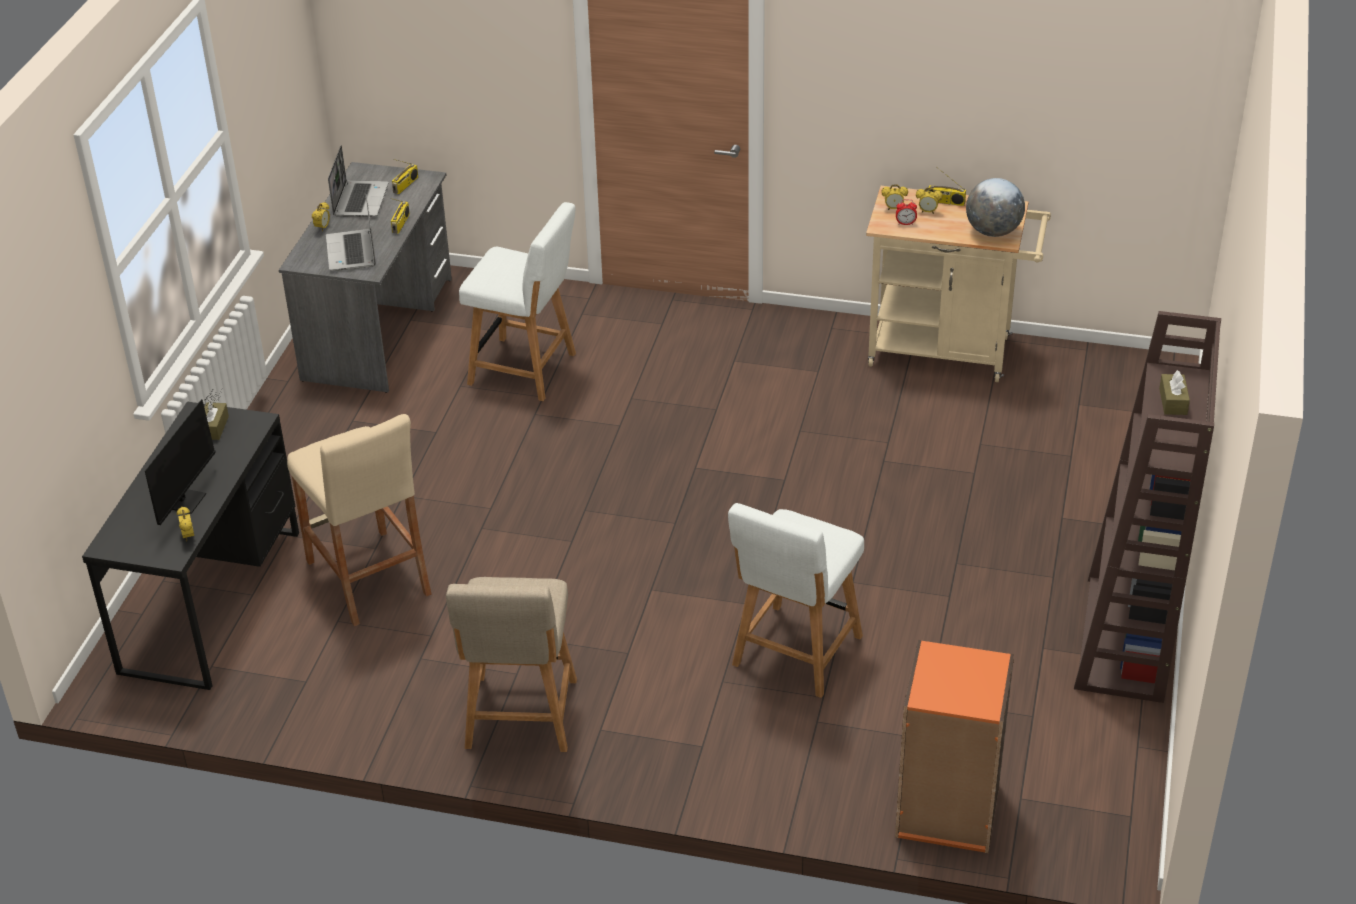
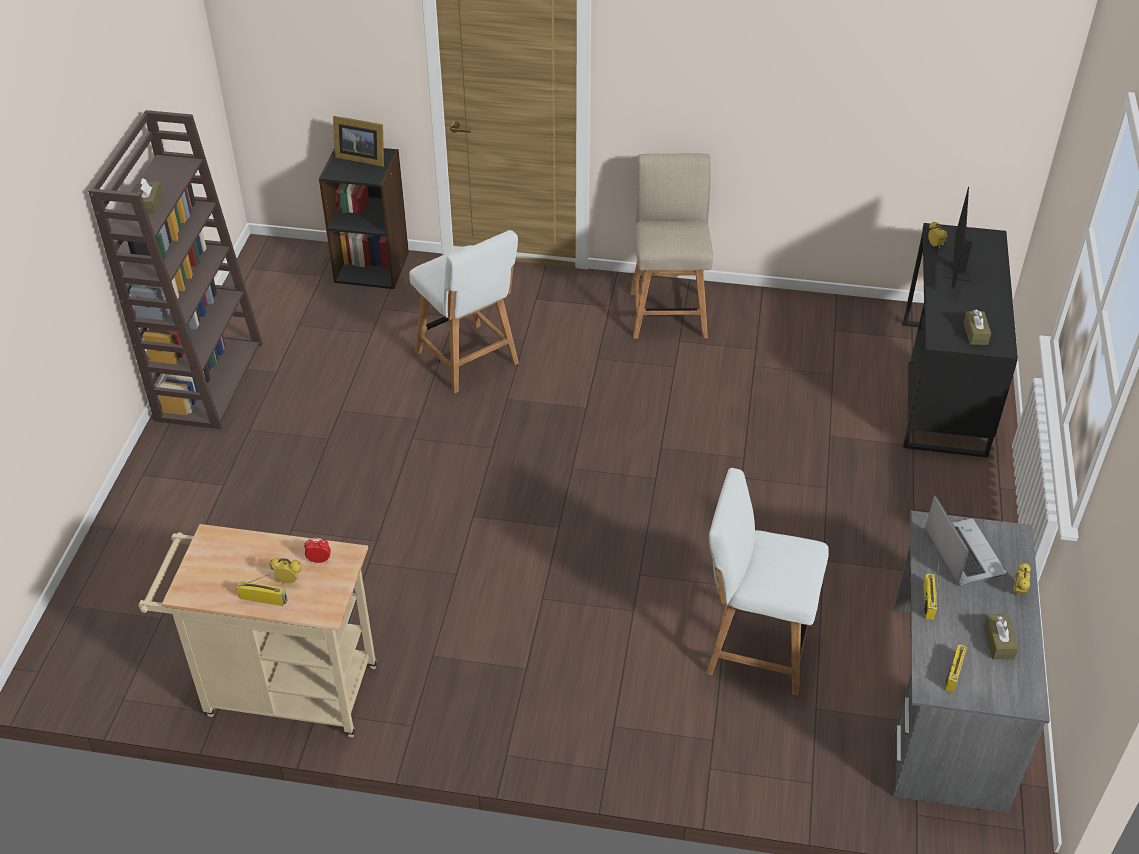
camera: 175 degrees right, 5 degrees up
beige stool [287,414,432,626] -> none
laptop [328,145,388,217] -> brown tissue box [984,615,1019,660]
white chair [728,503,864,698] -> white chair turned 120 degrees clockwise [410,230,519,393]
alarm clock [881,184,908,210] -> none
orange bookcase [895,640,1014,853] -> black bookcase [319,148,409,289]
globe [966,178,1025,237] -> none
none -> picture frame [333,116,384,167]

